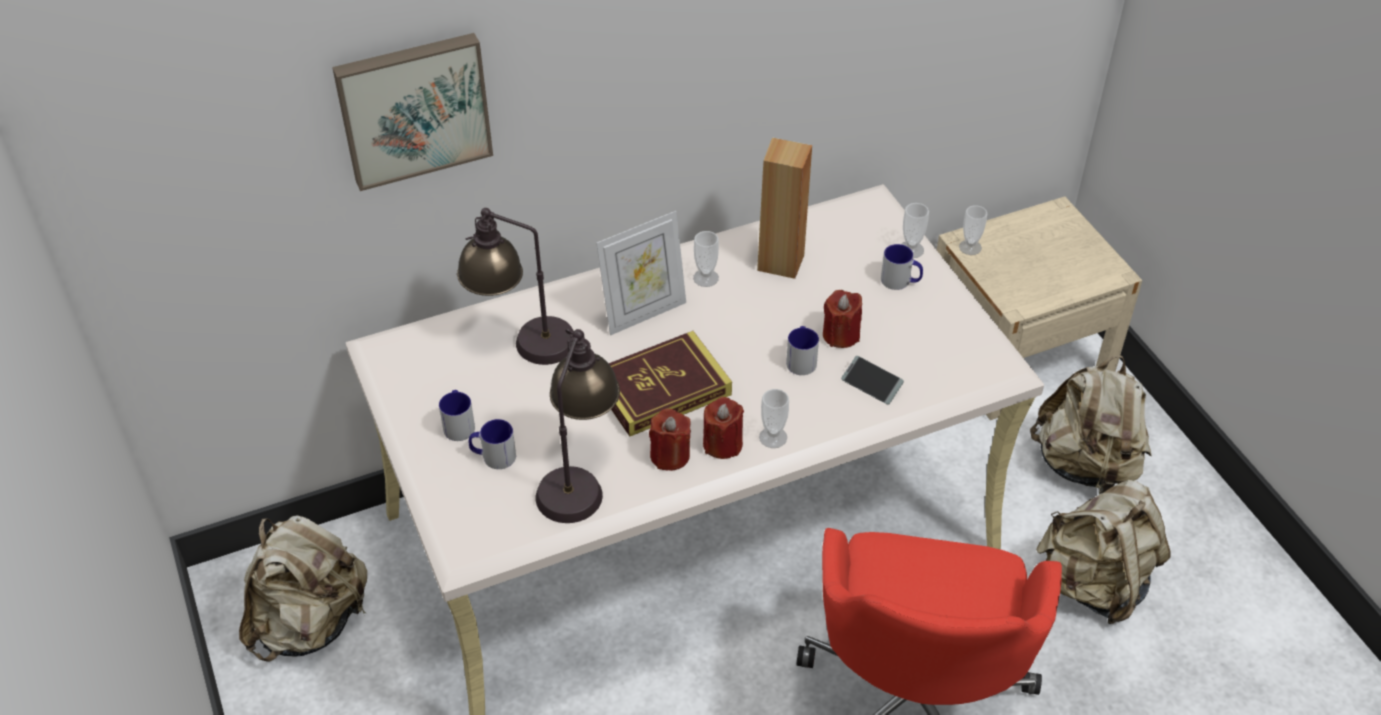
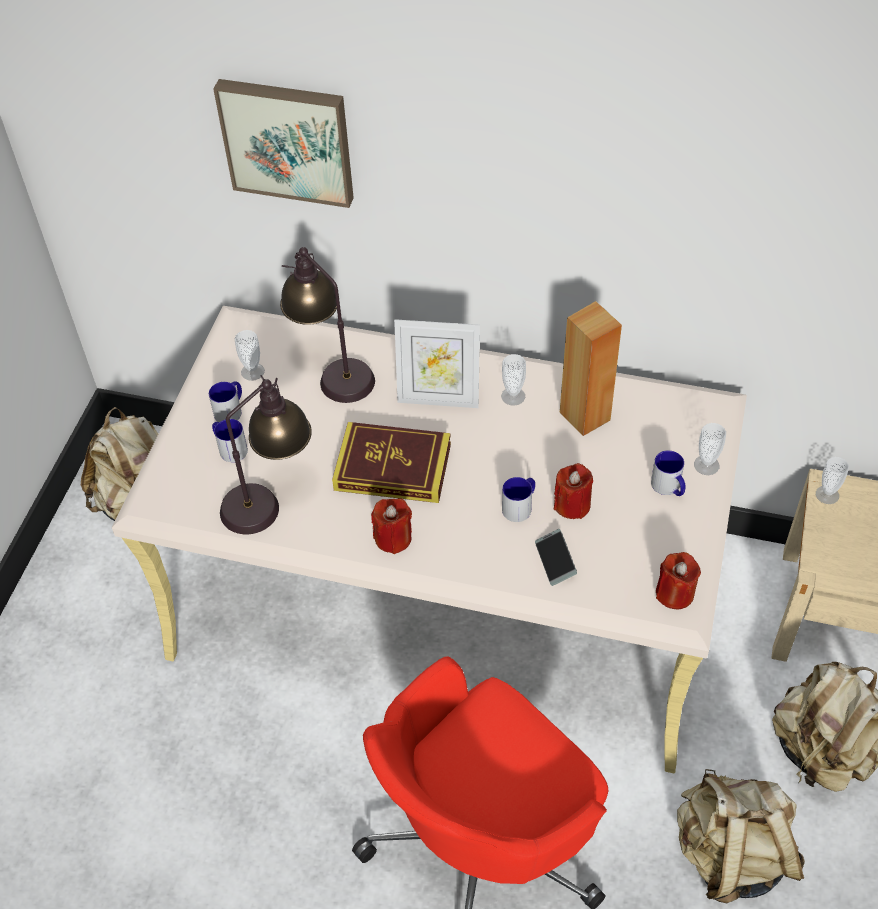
camera: 40 degrees right, 5 degrees up
red candle [649,409,691,471] -> red candle moved to [656,552,701,609]
cup [759,389,789,448] -> cup moved to [235,330,265,381]

